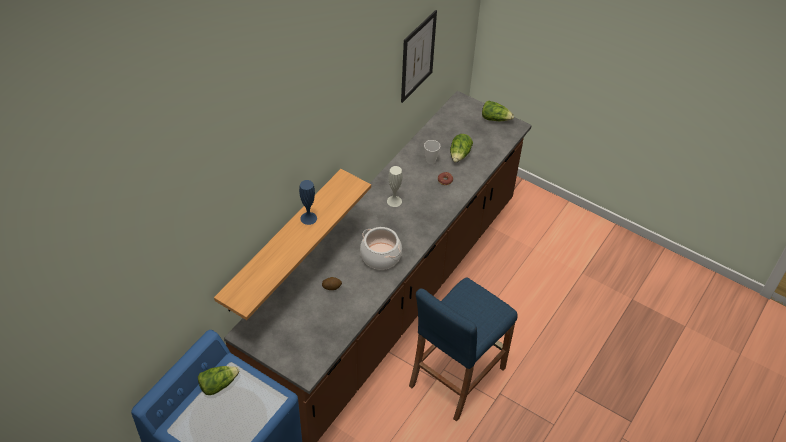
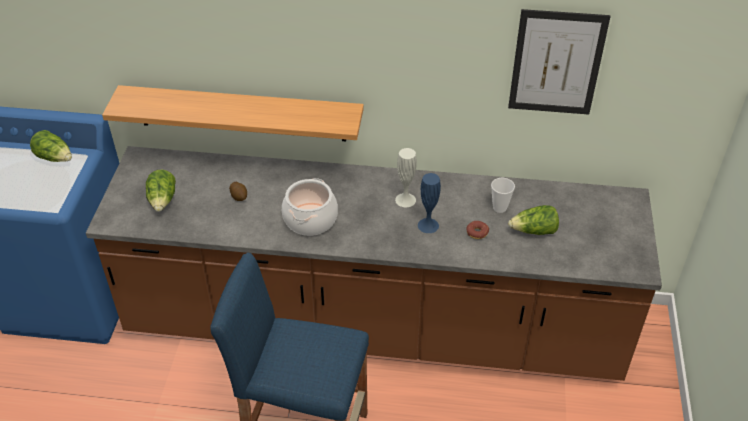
camera: 65 degrees right, 5 degrees down
blue vase [299,180,317,225] -> blue vase moved to [418,173,441,233]
lettuce [482,100,514,121] -> lettuce moved to [146,170,176,212]

